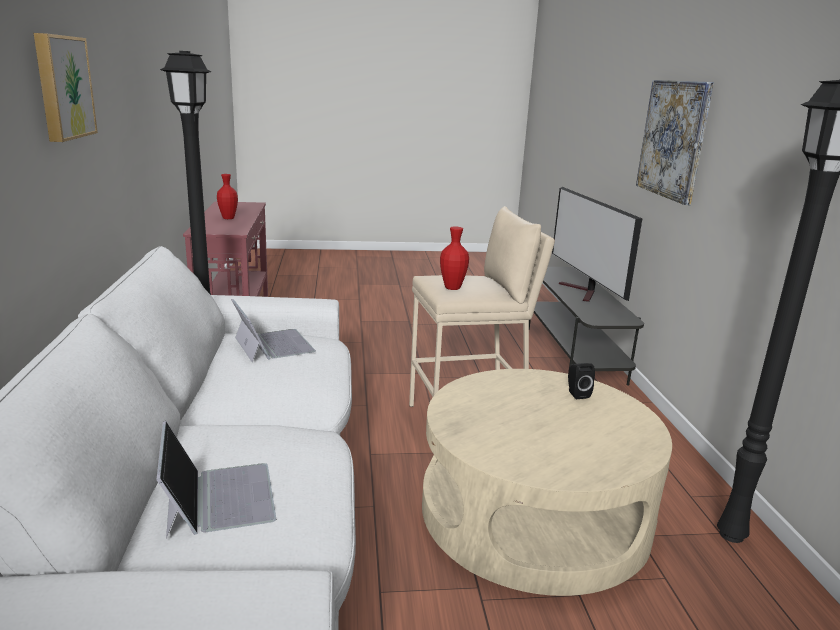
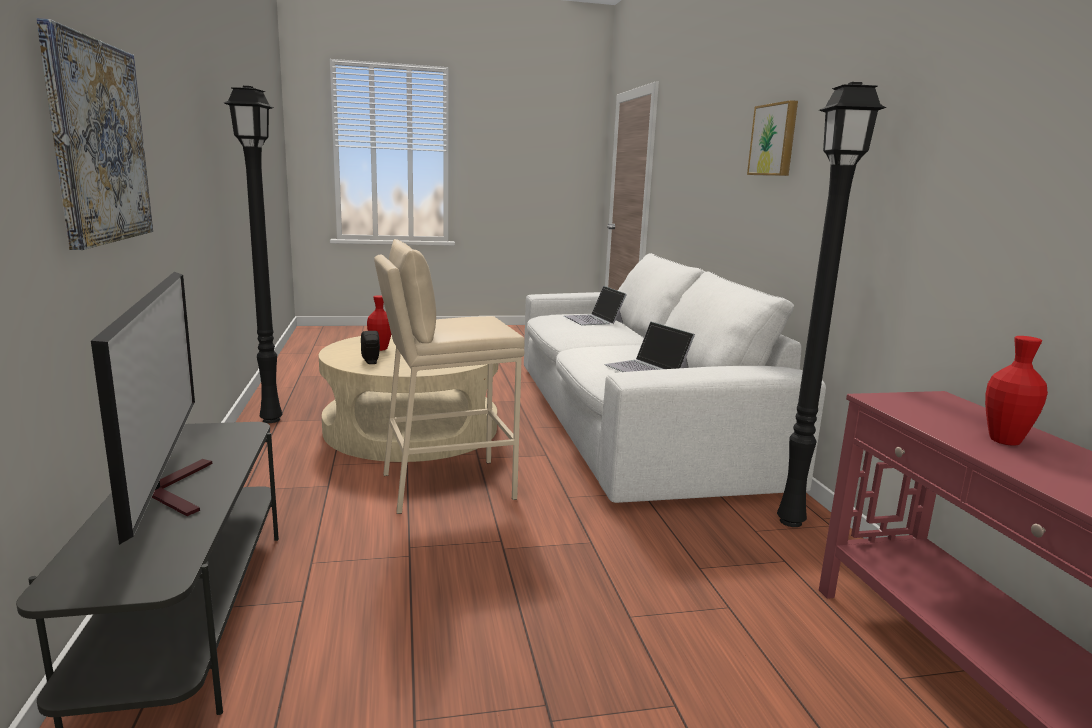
camera: 175 degrees right, 5 degrees down
red vase [440,226,469,290] -> red vase moved to [367,295,391,351]

